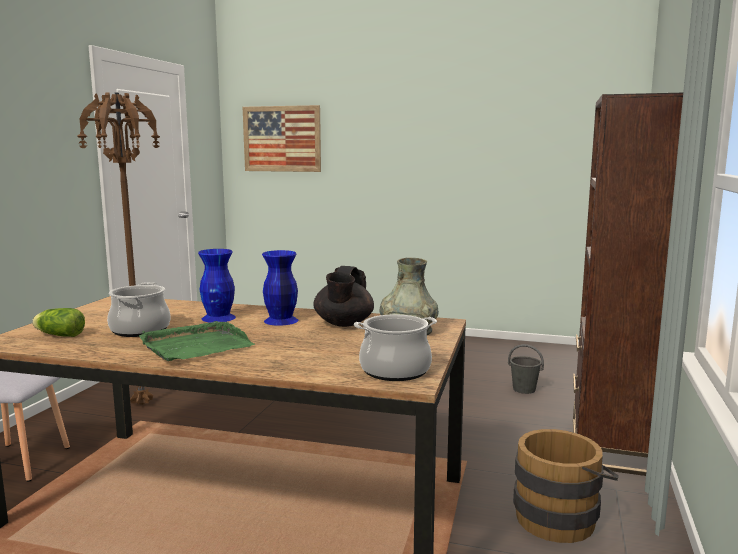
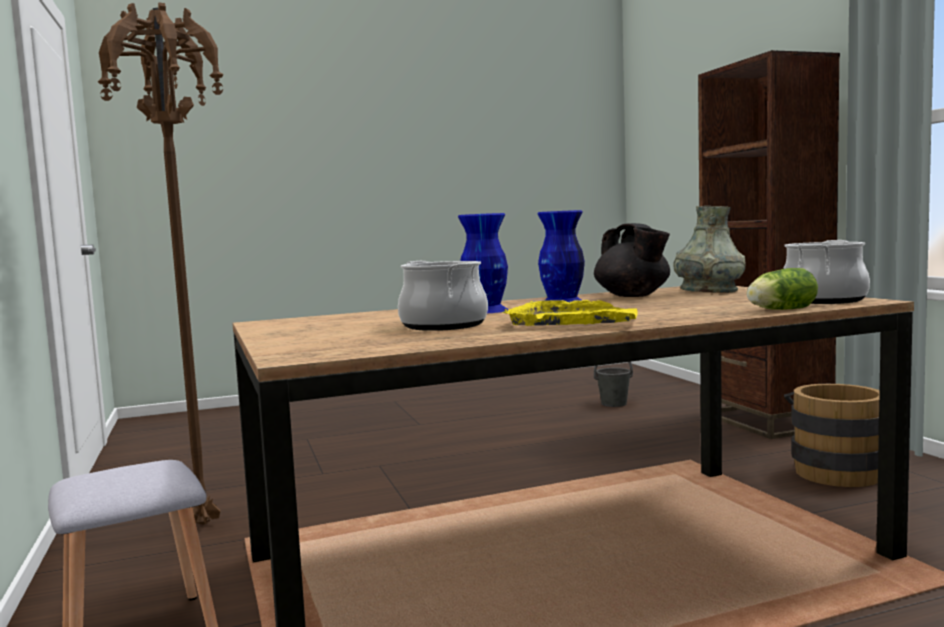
camera: 35 degrees left, 5 degrees down
lettuce [32,308,85,337] -> lettuce moved to [746,268,818,310]
green tray [139,321,255,361] -> yellow tray [502,300,638,326]
picture [243,105,321,172] -> none

